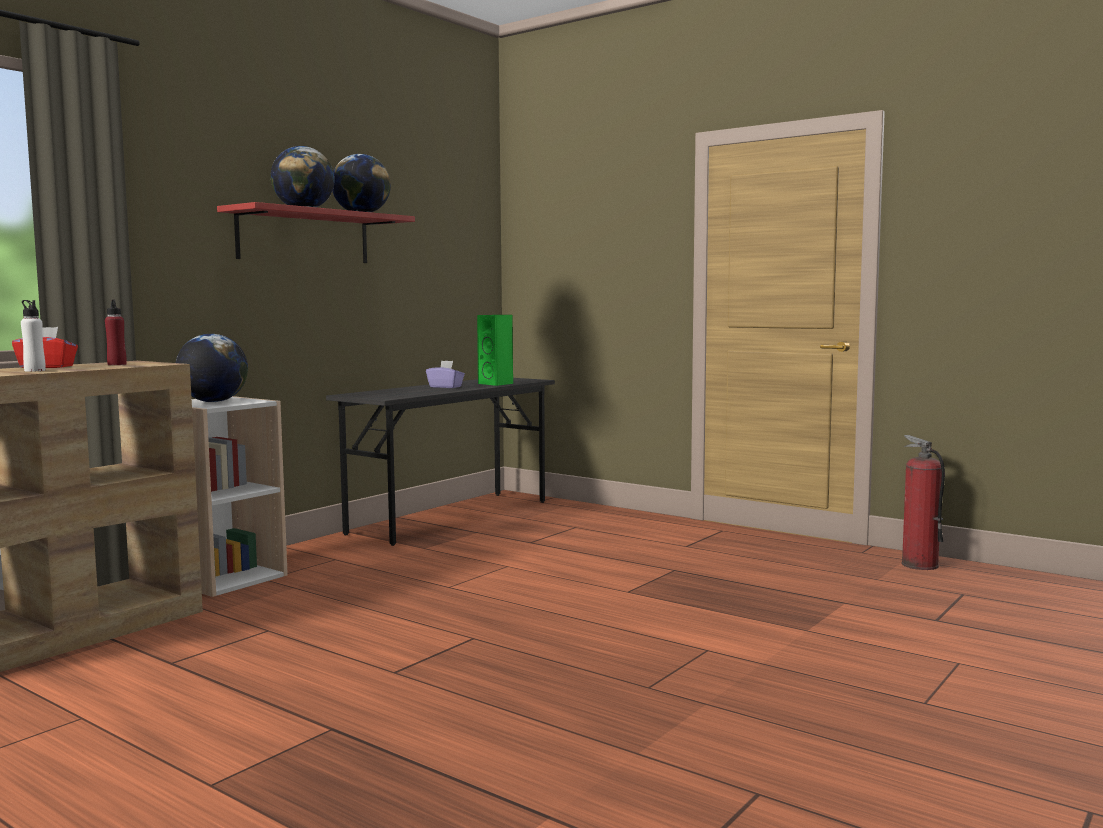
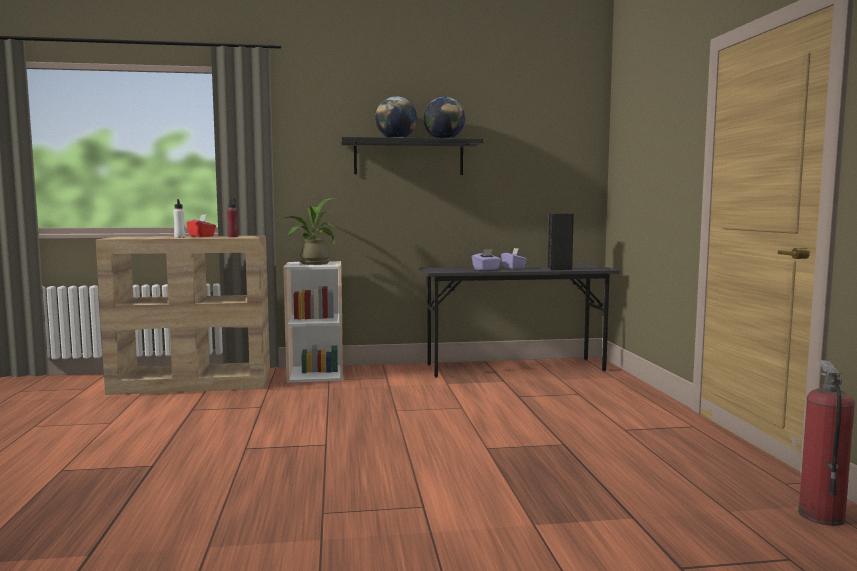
camera: 45 degrees right, 0 degrees up
globe [176,334,248,402] -> potted plant [277,198,335,265]
red shelf [217,202,415,263] -> black shelf [341,137,483,175]
green speaker [477,315,513,386] -> black speaker [548,214,574,270]
none -> purple tissue box [472,249,501,270]

